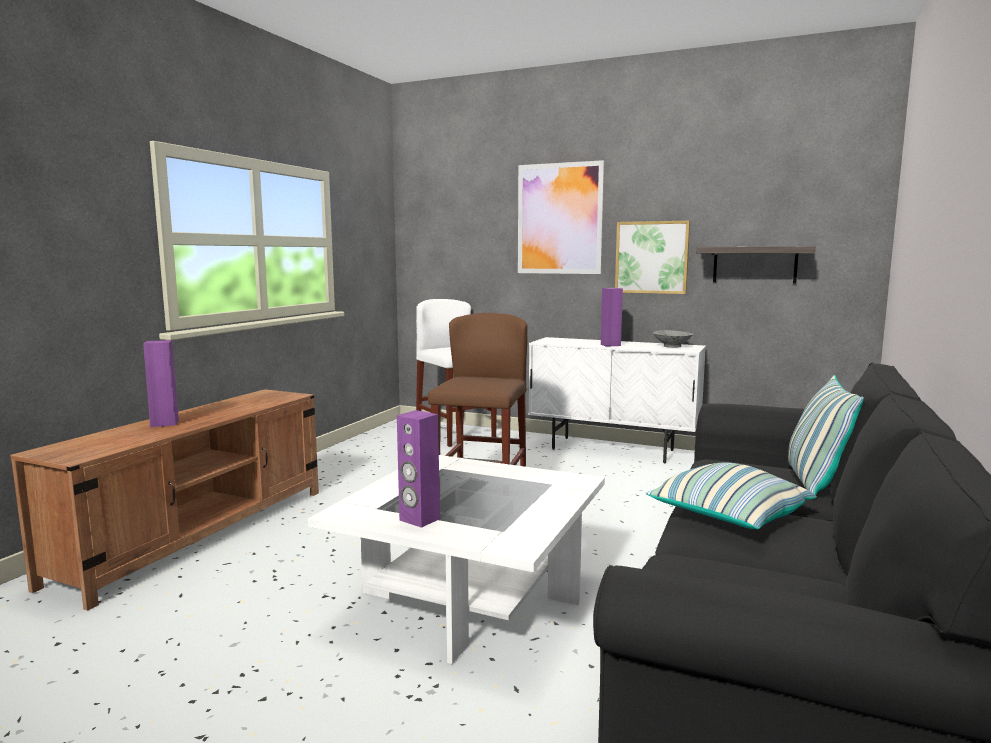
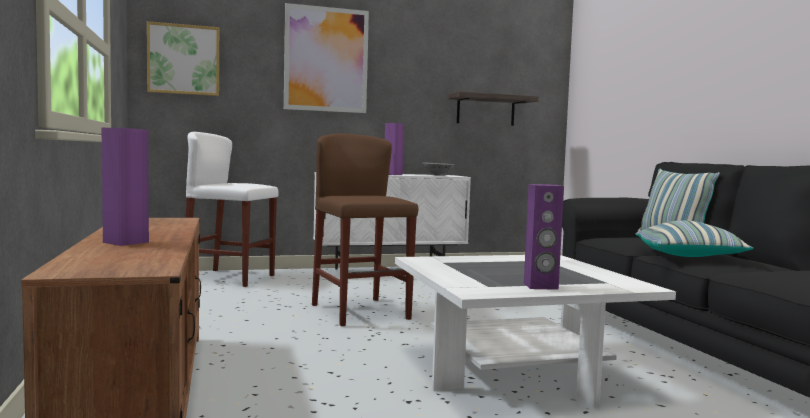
camera: 40 degrees left, 5 degrees down
picture [615,221,690,294] -> picture moved to [147,21,219,96]

